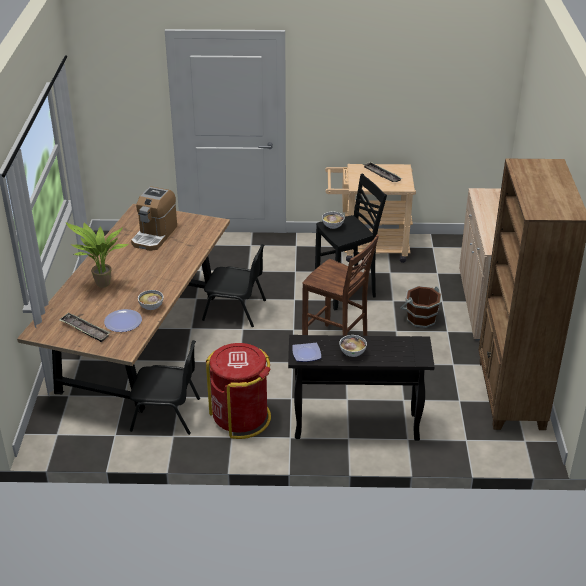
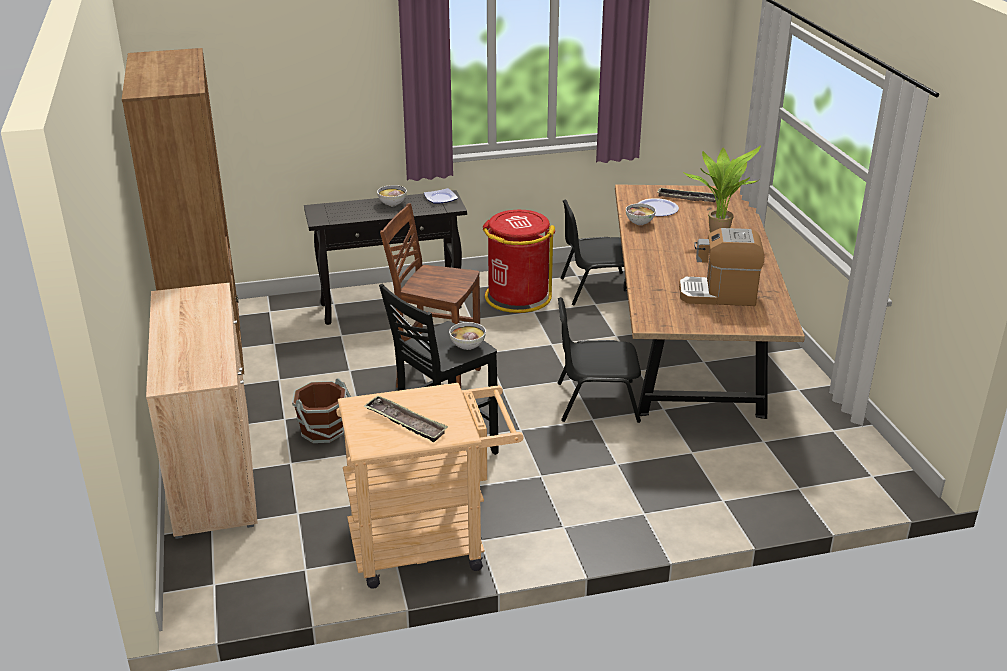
camera: 165 degrees right, 5 degrees down
coffee machine [131,186,177,251] -> coffee machine turned 90 degrees counterclockwise [679,228,764,306]

